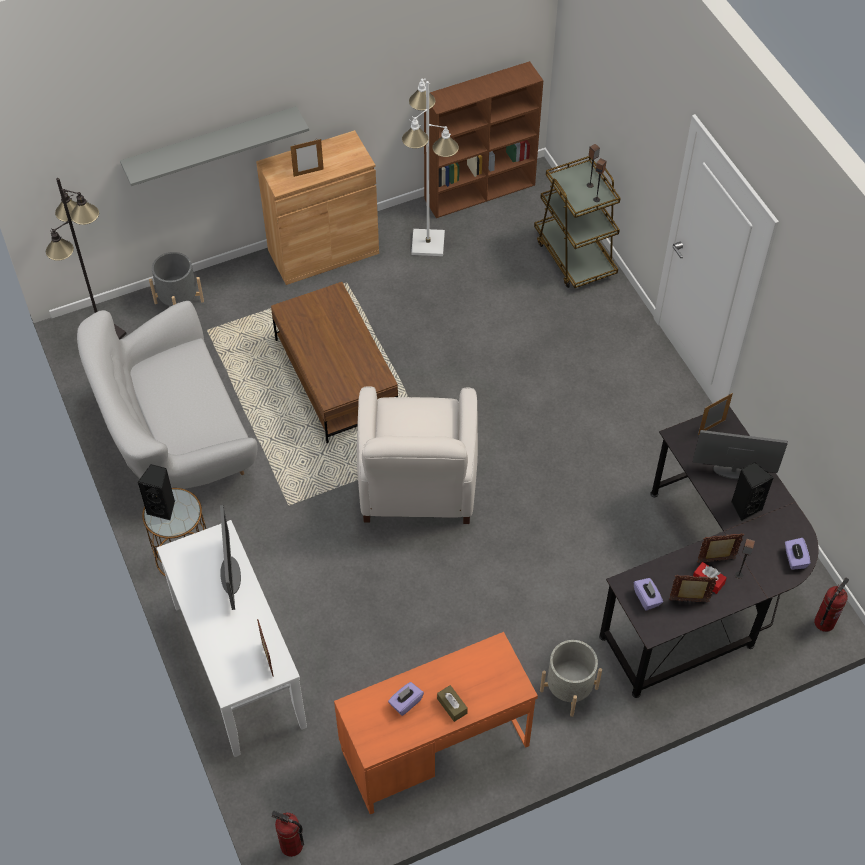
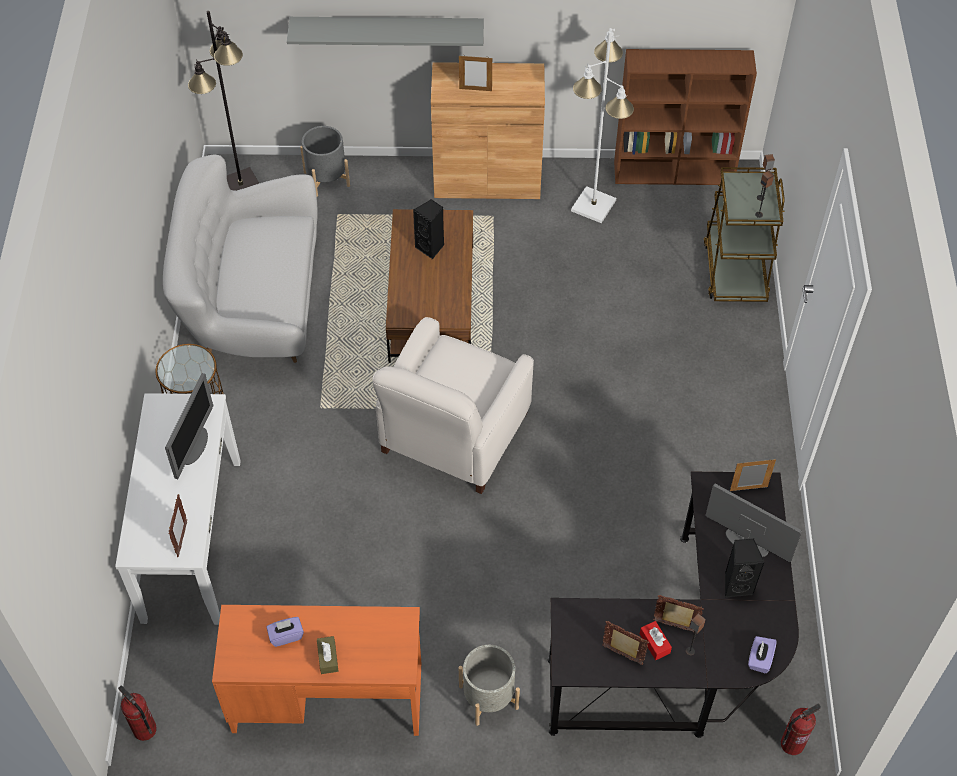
camera: 25 degrees right, 0 degrees up
black speaker [137,464,175,521] -> black speaker moved to [413,199,444,259]
purple tissue box [634,578,663,611] -> none

